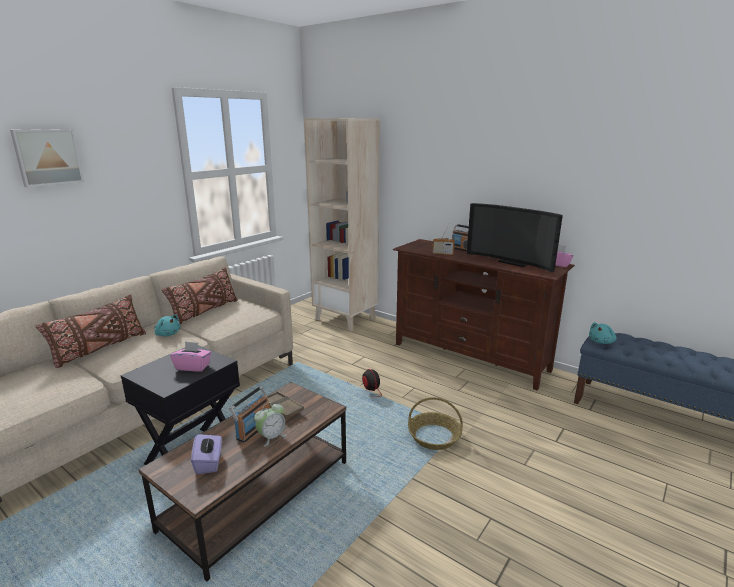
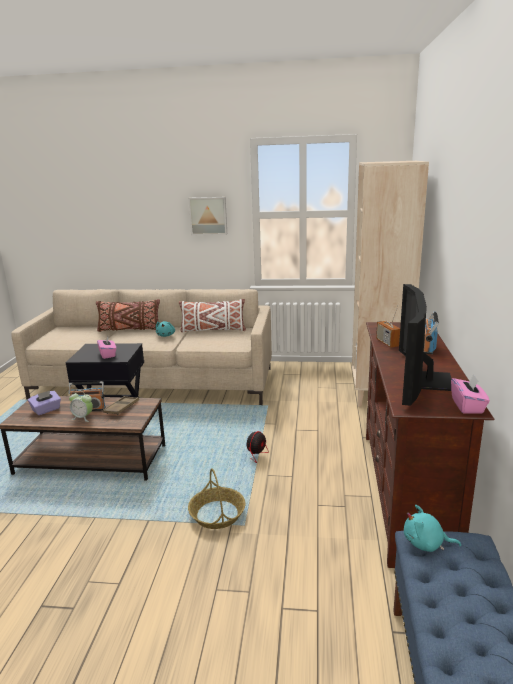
camera: 60 degrees right, 0 degrees up
picture [10,129,84,187] -> picture moved to [188,197,227,235]
brown pillow [162,267,238,324] -> white pillow [179,299,246,332]

